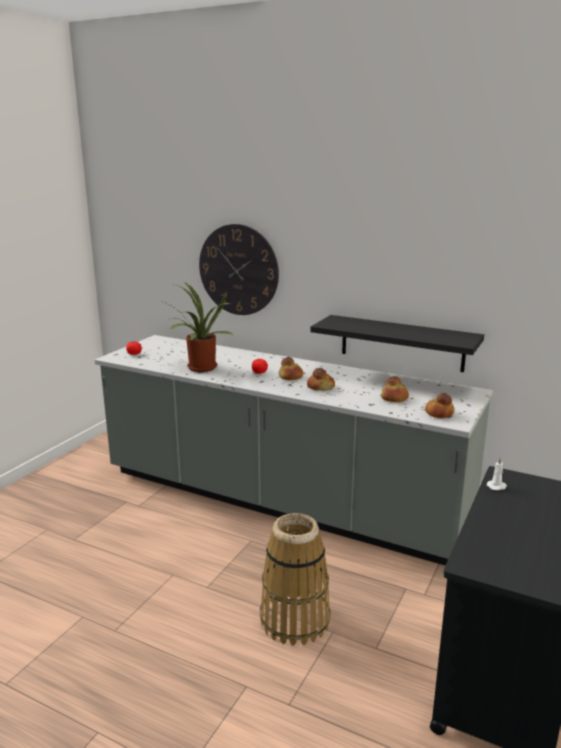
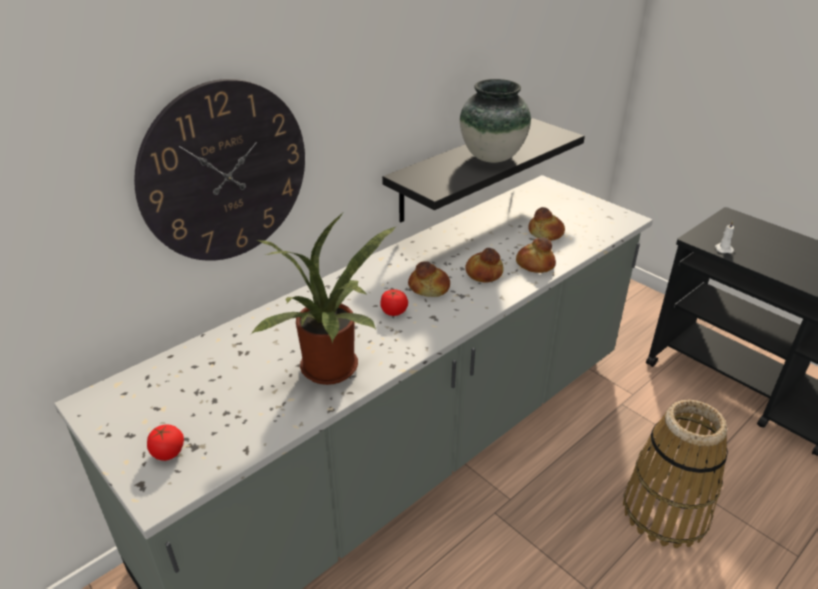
camera: 70 degrees left, 15 degrees up
bread [425,393,455,418] -> bread moved to [516,237,556,273]
none -> vase [460,79,531,163]

